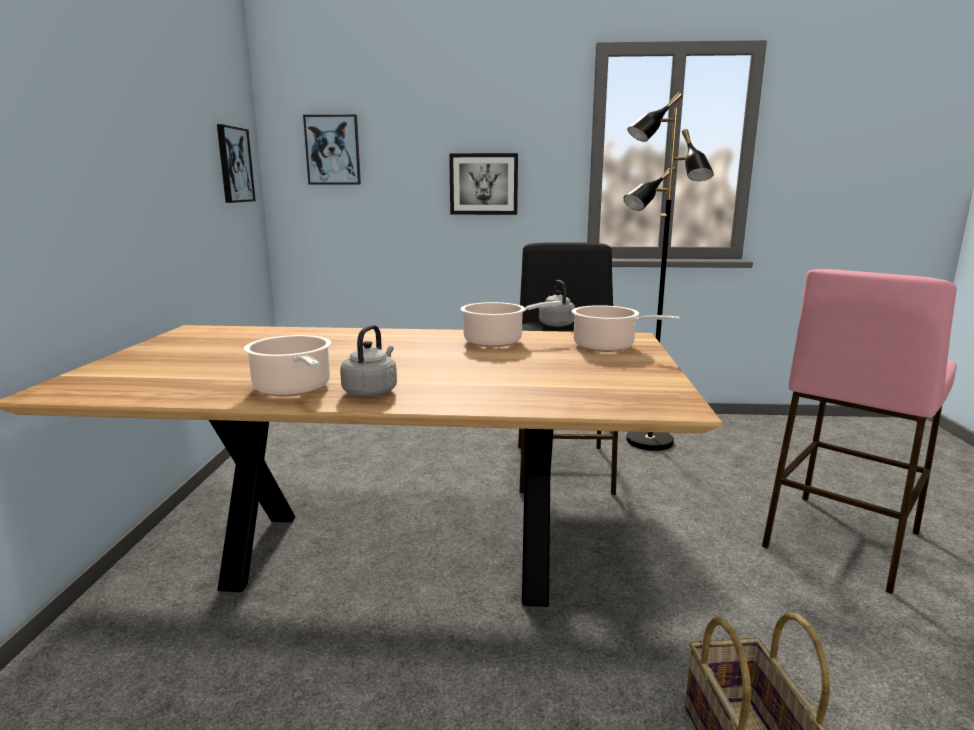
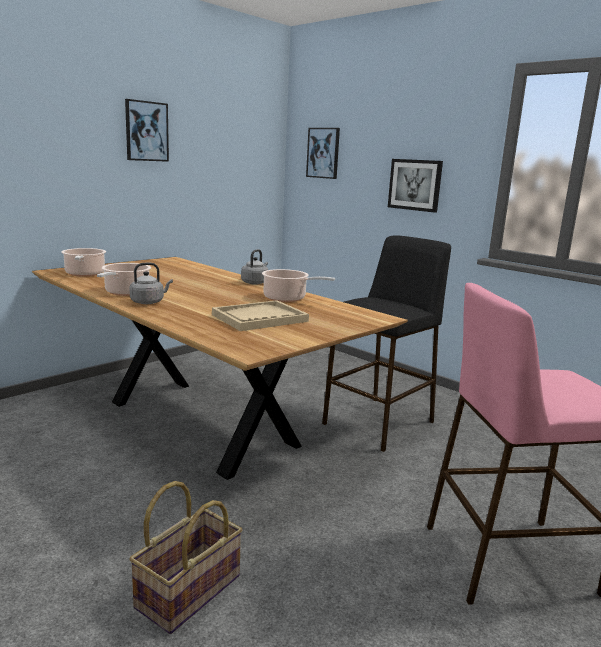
camera: 40 degrees right, 0 degrees up
picture [217,124,256,203] -> picture moved to [125,99,169,162]
grey kettle [539,280,575,327] -> grey kettle moved to [241,249,268,285]
cooking pot [572,305,680,352] -> cooking pot moved to [61,248,106,276]
black floor lamp [623,92,714,451] -> none
none -> beige tray [212,300,309,331]

